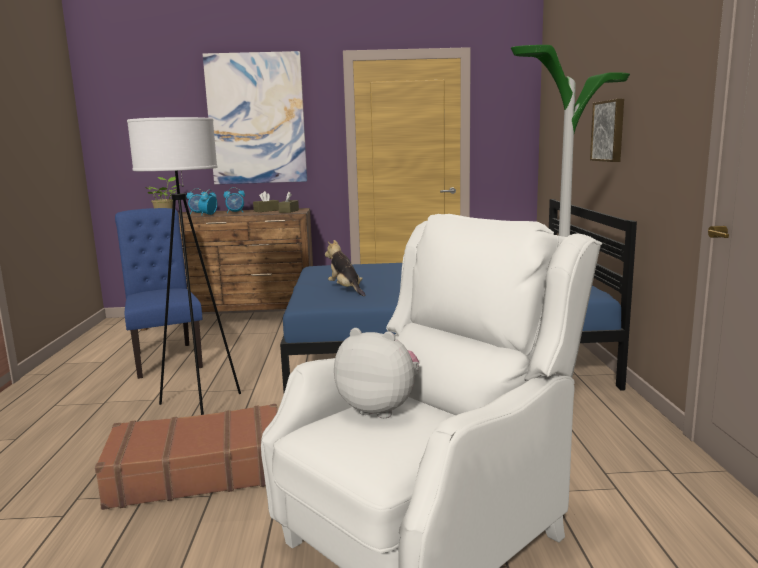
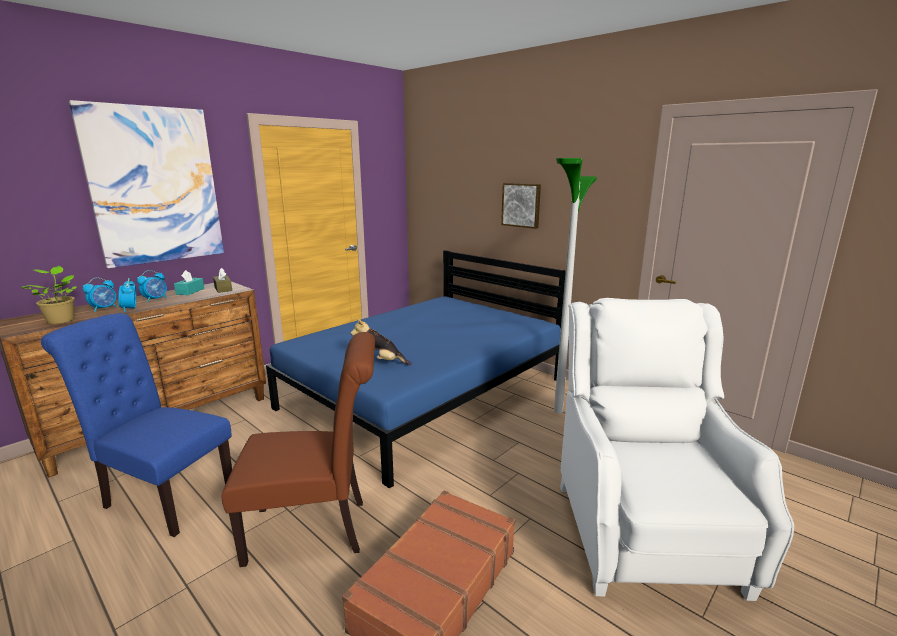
camera: 45 degrees left, 5 degrees up
white floor lamp [127,117,241,415] -> brown chair [222,332,375,567]
brown tissue box [253,191,279,212] -> turquoise tissue box [174,270,204,295]
plush toy [334,328,419,418] -> none

